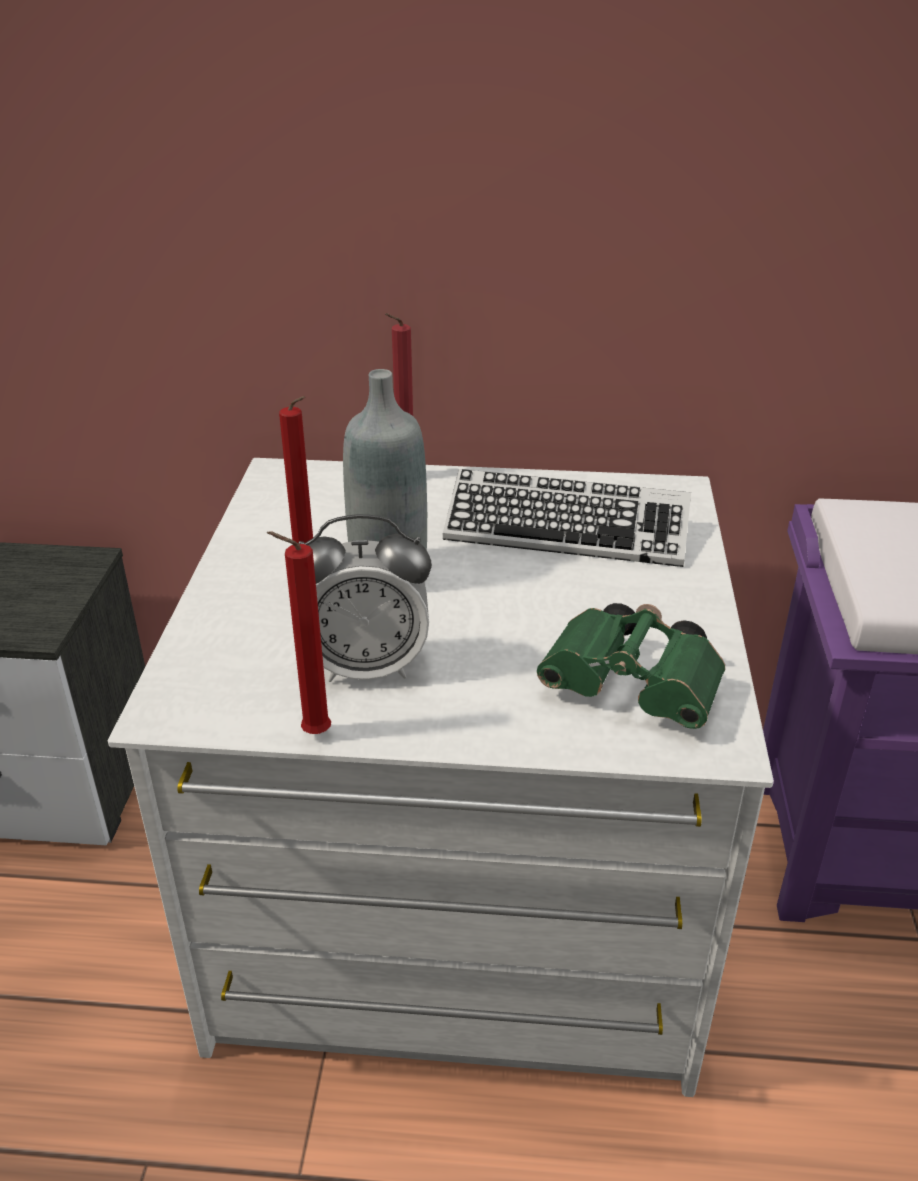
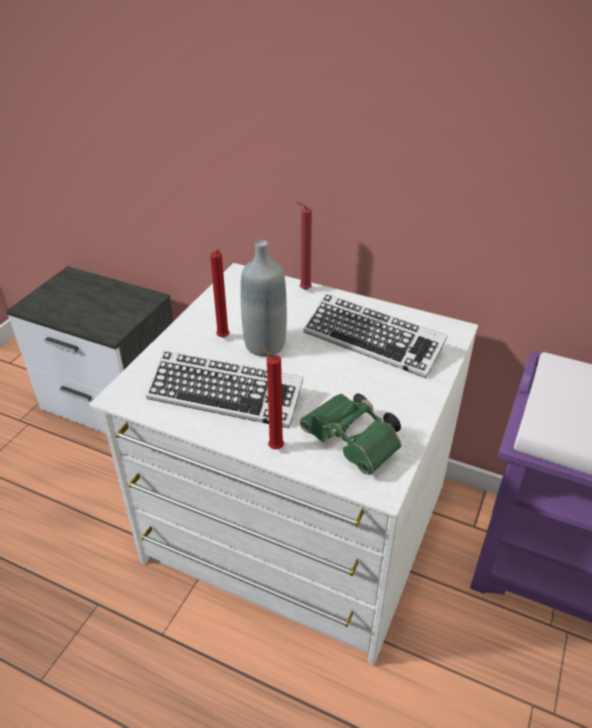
camera: 20 degrees right, 5 degrees up
red candle [267,531,331,734] -> red candle moved to [258,347,284,449]
alarm clock [299,514,432,682] -> keyboard [146,351,303,428]

